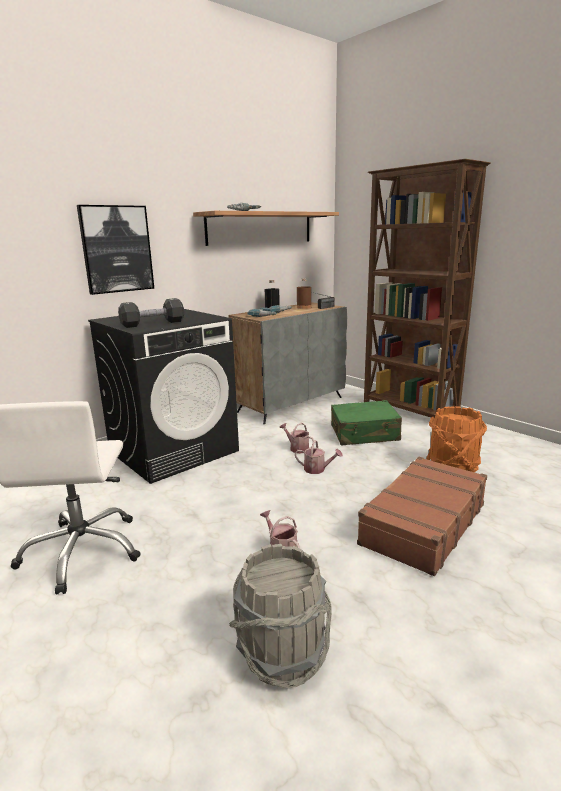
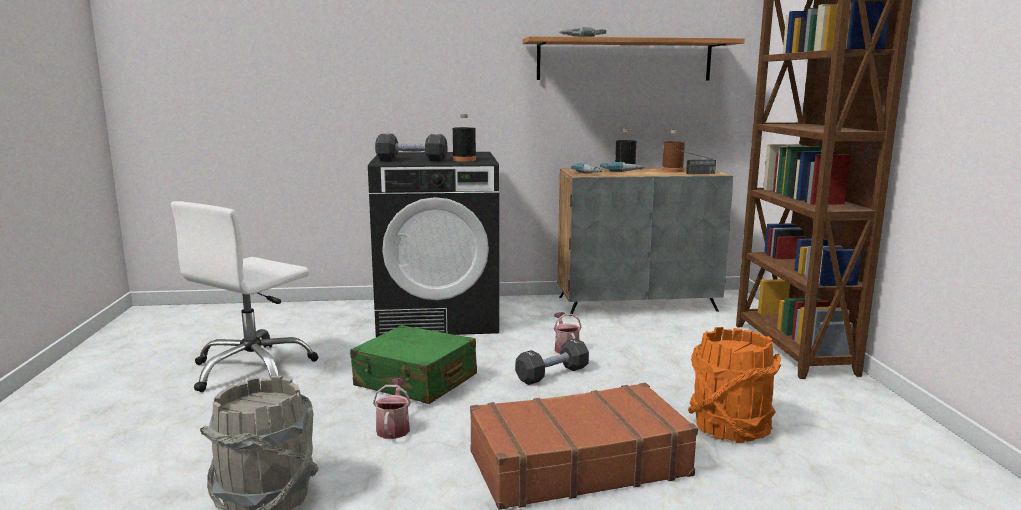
camera: 35 degrees right, 5 degrees down
picture [77,205,154,295] -> none
watering can [295,440,343,474] -> black dumbbell [515,338,589,385]
green suitcase [331,400,402,445] -> green suitcase moved to [350,325,477,404]
none -> black bottle [453,114,476,162]

